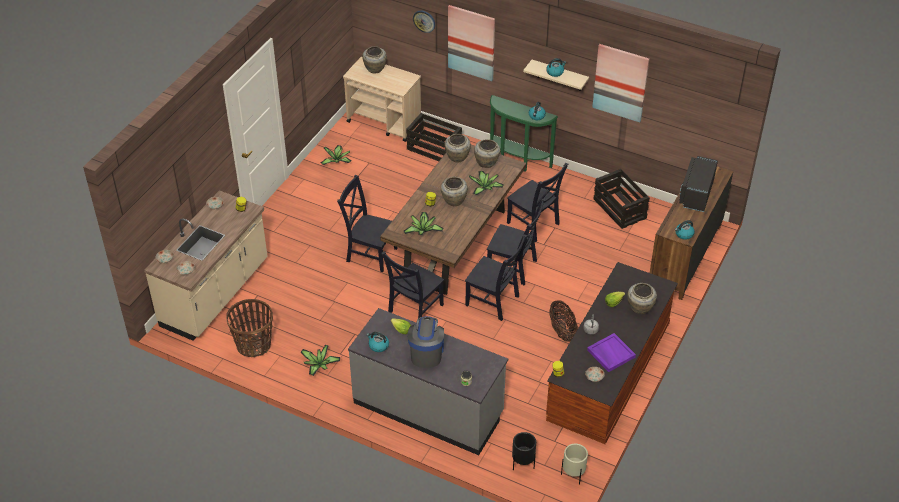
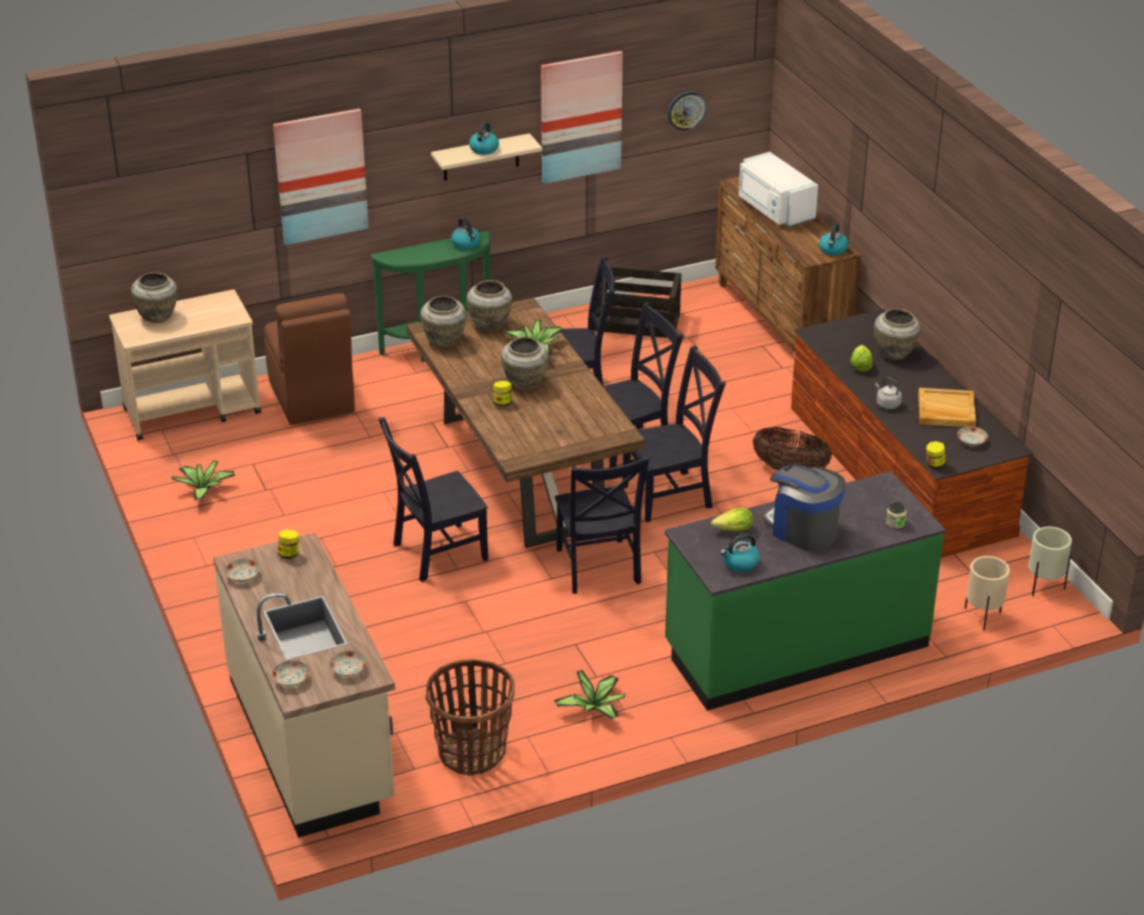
camera: 50 degrees left, 10 degrees down
grey counter [348,308,508,455] -> green counter [665,471,946,711]
potted plant [404,212,444,235] -> none
crate [406,113,462,161] -> brown chair [264,293,355,425]
wall clock [413,11,435,33] -> wall clock moved to [667,91,706,131]
black planter [512,432,536,470] -> beige planter [965,556,1010,631]
purple tray [587,333,636,372] -> beige tray [918,388,976,427]
black microwave [679,156,718,212] -> white microwave [739,152,818,227]

